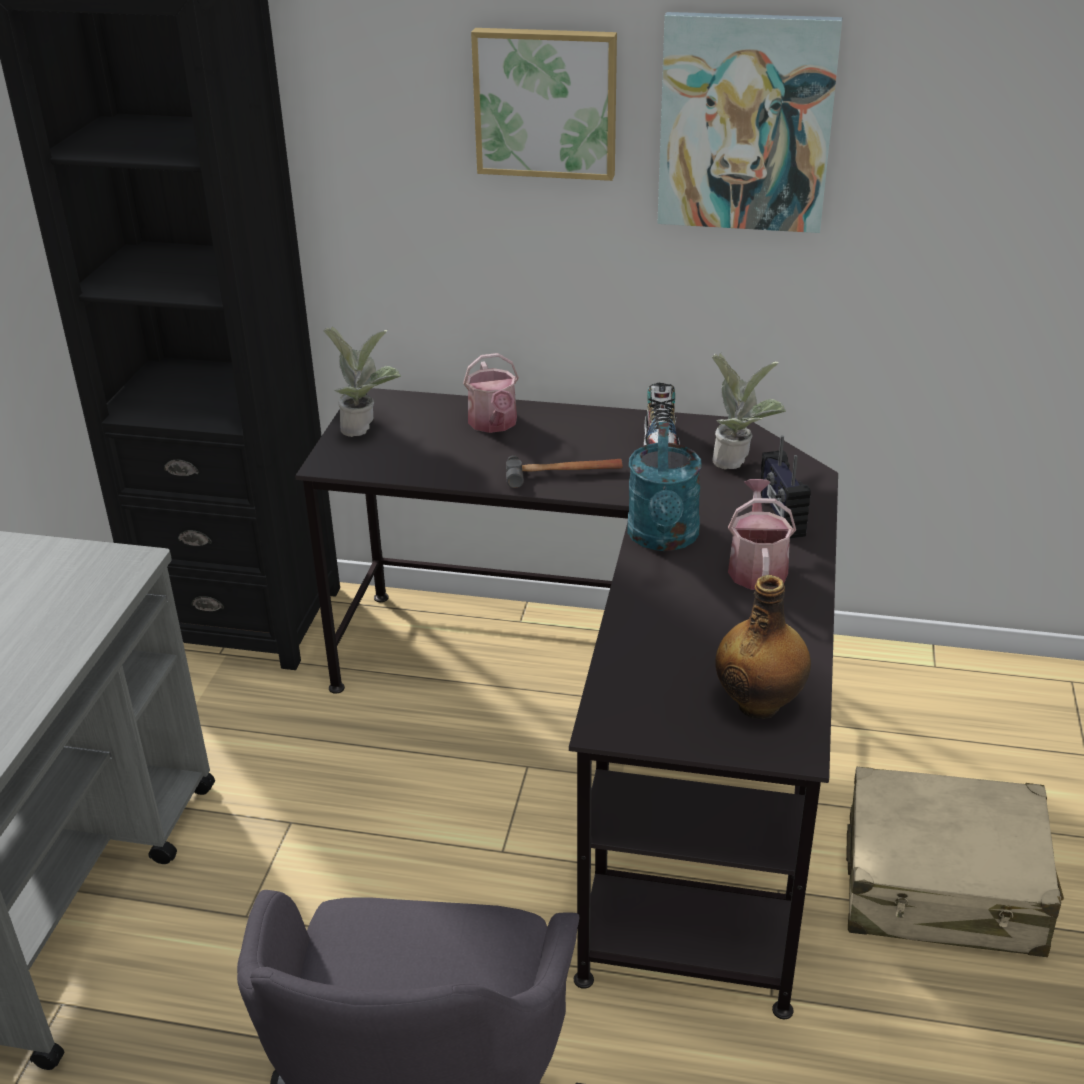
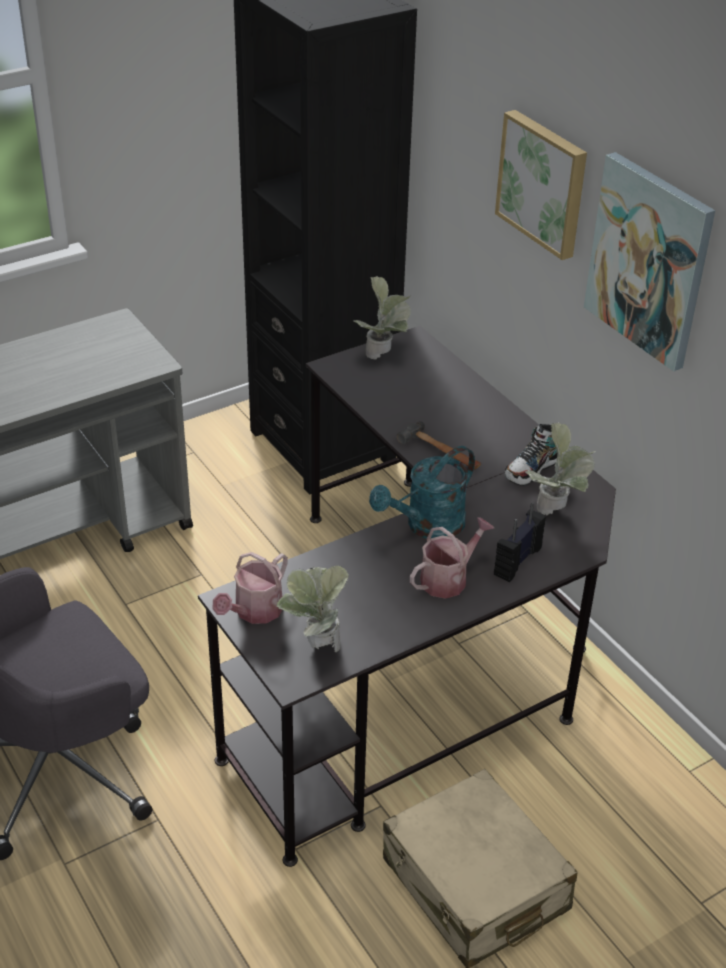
camera: 45 degrees right, 5 degrees up
watering can [463,353,519,433] -> watering can moved to [212,552,288,624]
bottle [715,575,811,719] -> potted plant [277,566,349,652]

